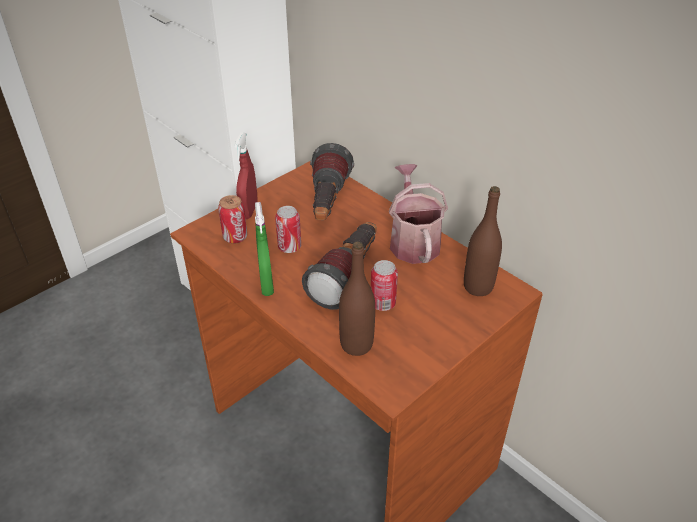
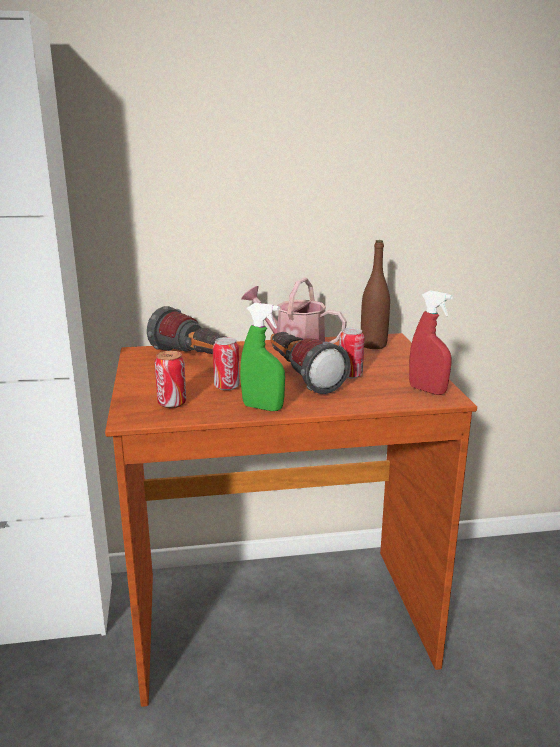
camera: 55 degrees left, 20 degrees down
red spray bottle [234,132,257,219] -> red spray bottle moved to [409,290,453,395]
brown bottle [339,242,375,356] -> none

